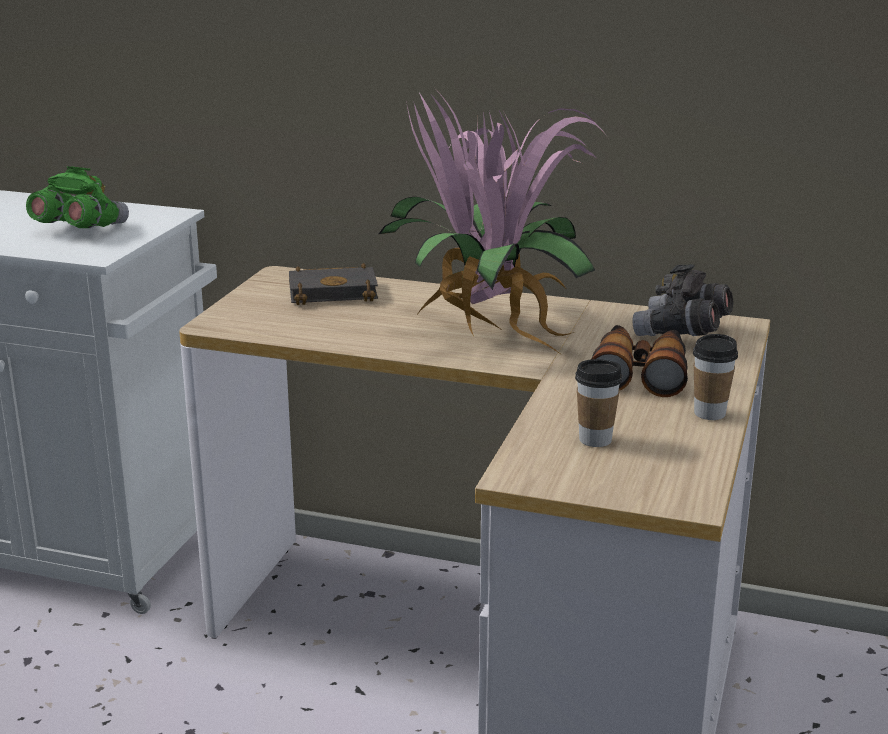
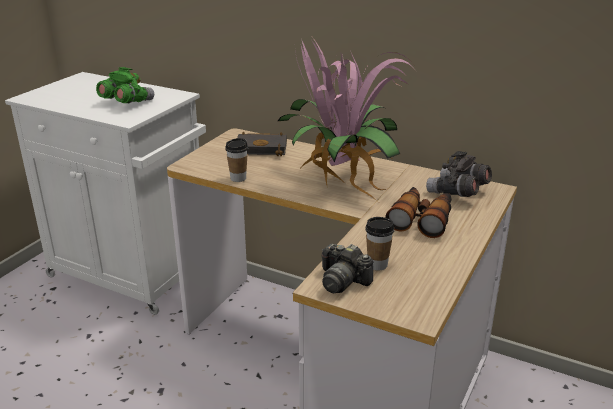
camera: 10 degrees right, 5 degrees up
cup [693,334,738,420] -> cup moved to [225,138,248,182]
none -> camera [321,244,373,294]

